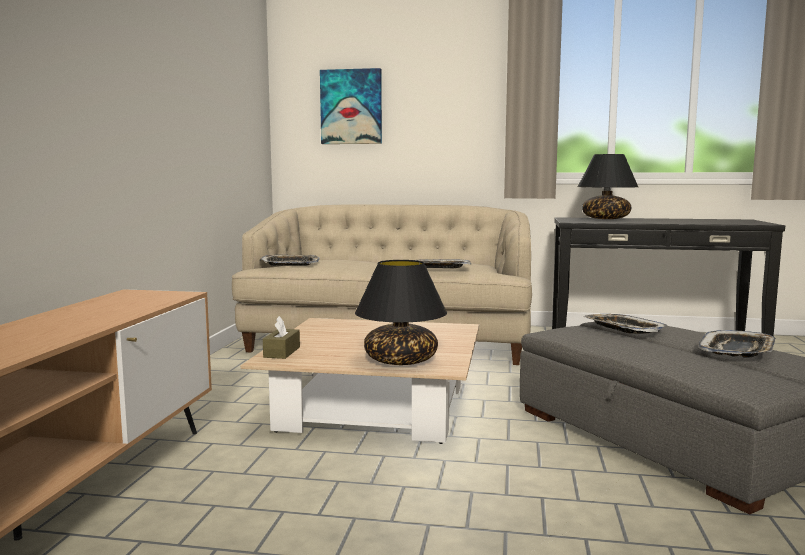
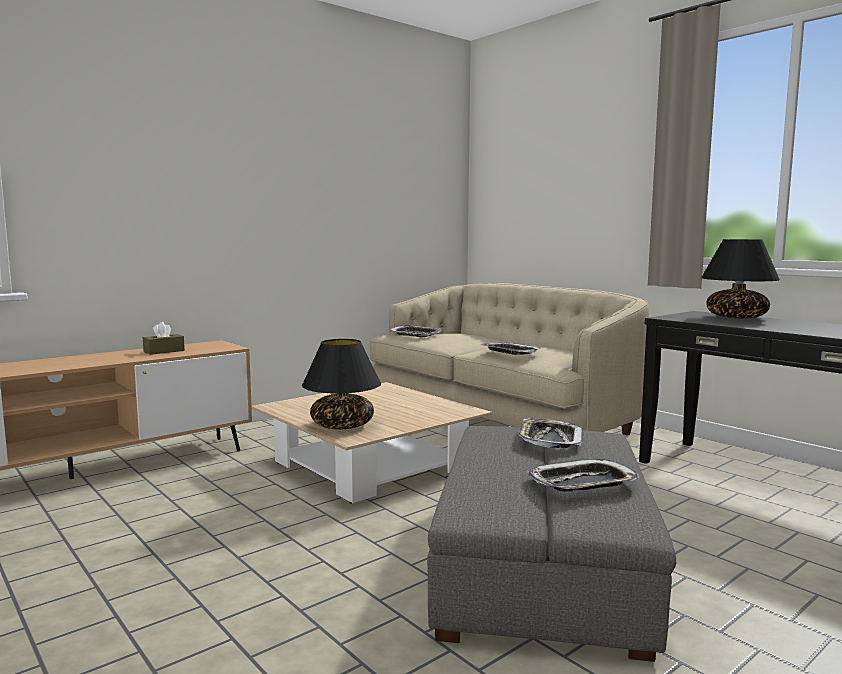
camera: 40 degrees right, 0 degrees up
brown tissue box [263,316,300,359] -> brown tissue box moved to [143,322,185,355]
picture [320,68,382,144] -> none

